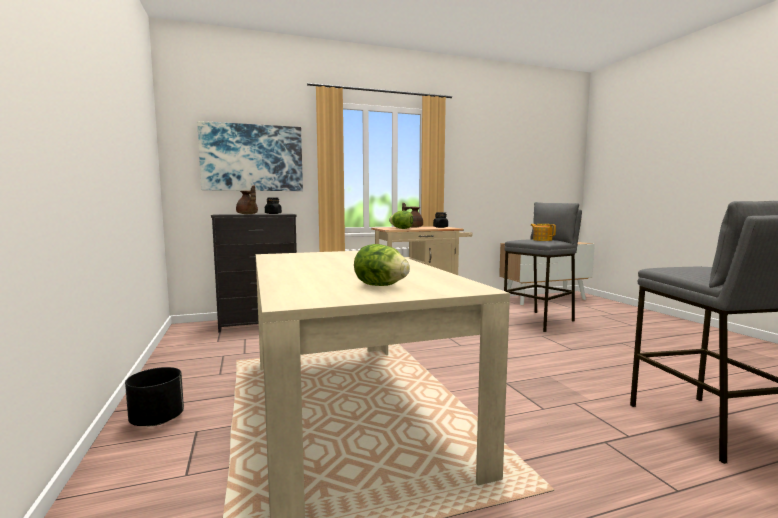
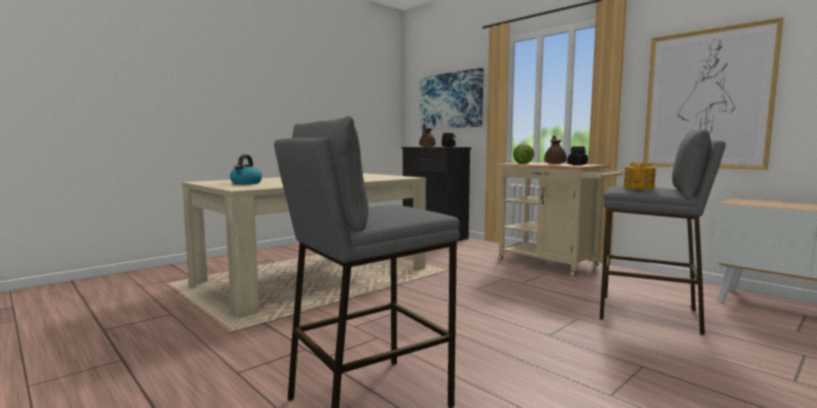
camera: 65 degrees right, 0 degrees up
black planter [125,367,184,426] -> none
lettuce [354,244,410,286] -> kettle [230,154,262,185]
none -> picture [643,17,783,170]

